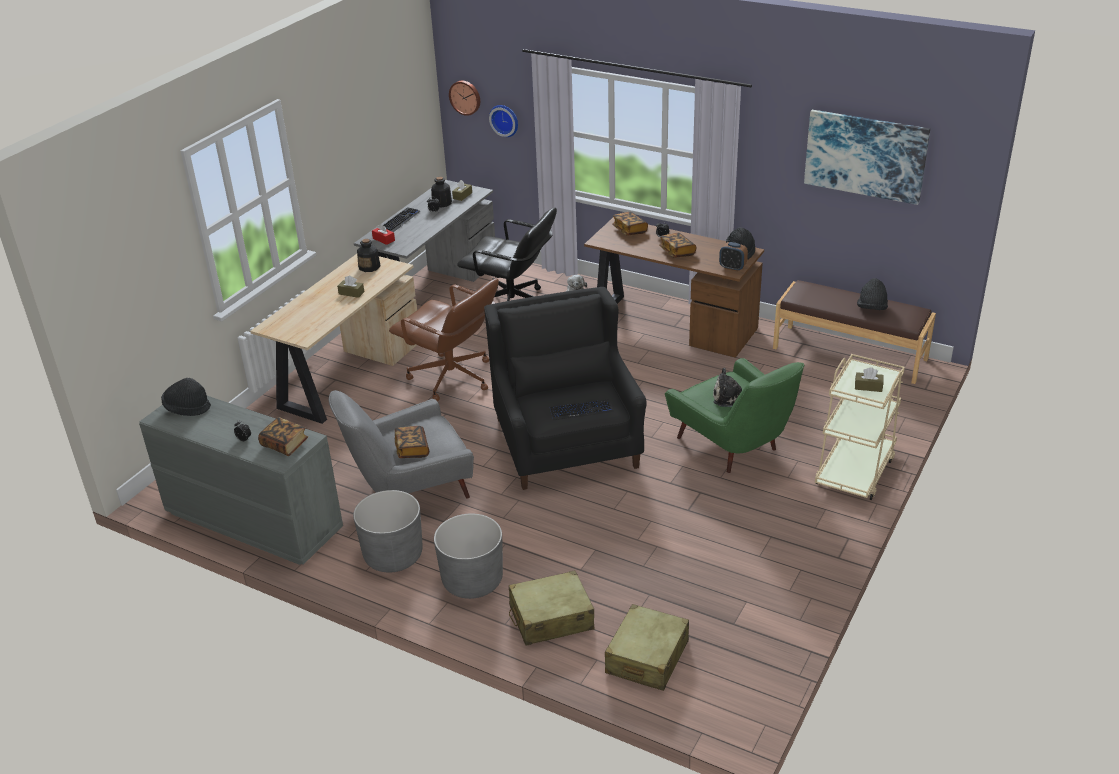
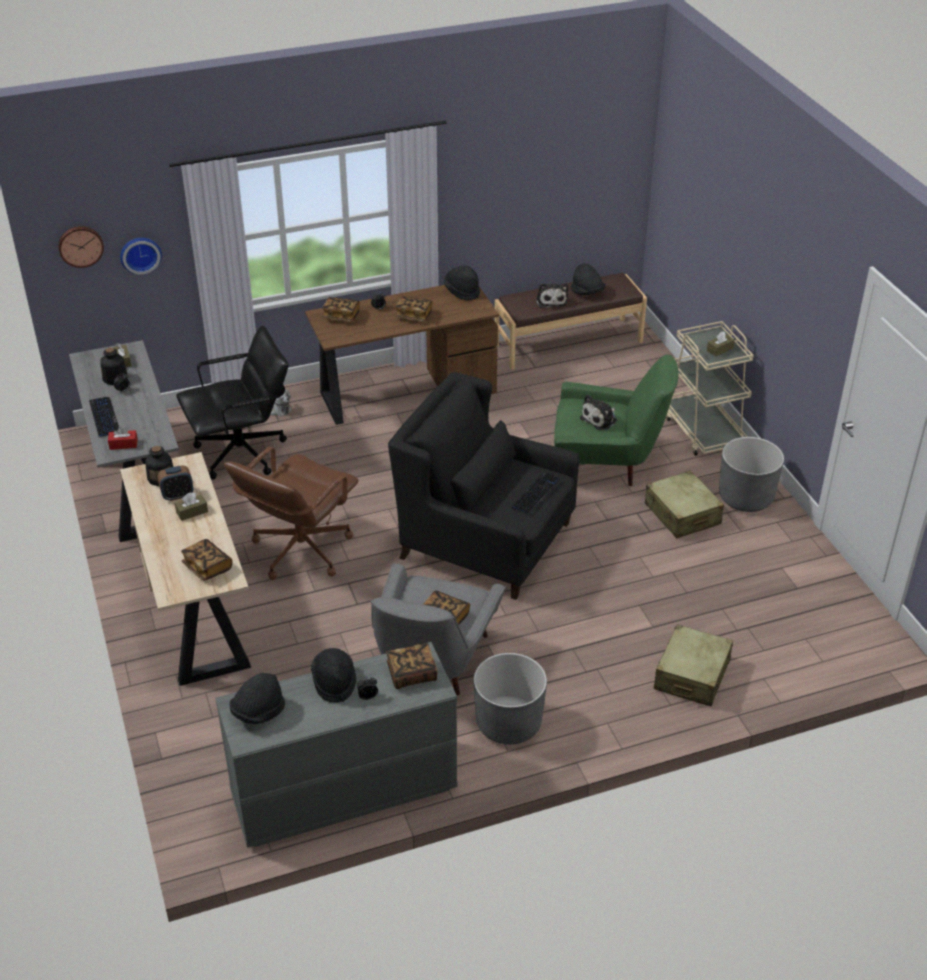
camera: 50 degrees left, 5 degrees up
brown office chair [389,279,499,401] -> brown office chair turned 135 degrees clockwise [224,447,359,580]
grey planter [434,513,503,599] -> grey planter moved to [719,437,784,512]
beige suitcase [605,604,689,691] -> beige suitcase moved to [645,470,724,538]
alarm clock [719,242,748,271] -> alarm clock moved to [158,465,193,501]
picture [804,110,930,205] -> none
none -> book [181,539,232,581]
none -> black hat [311,648,357,703]
none -> plush toy [537,283,568,308]

